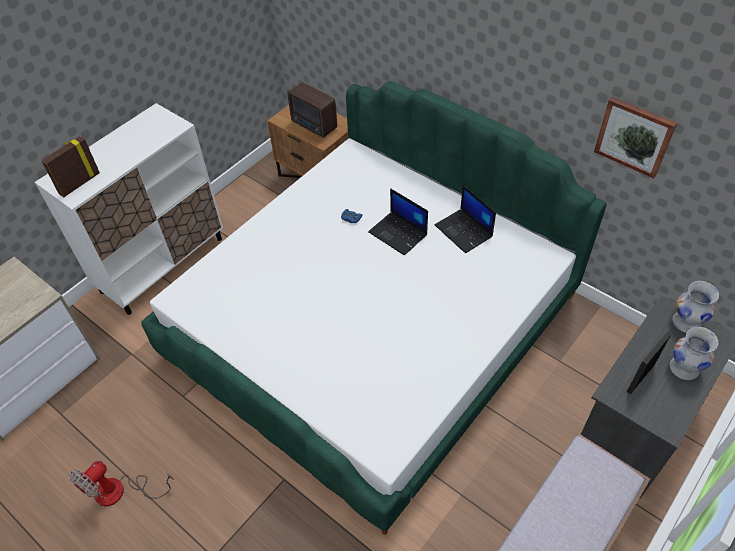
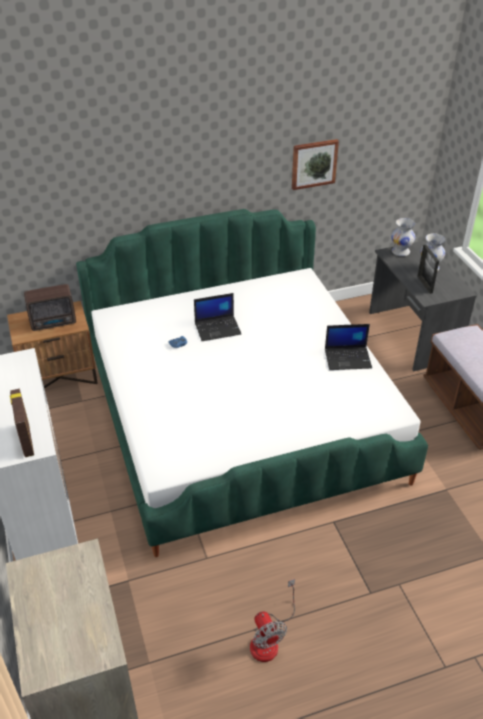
camera: 60 degrees left, 10 degrees down
laptop [435,185,496,253] -> laptop moved to [325,324,372,370]

